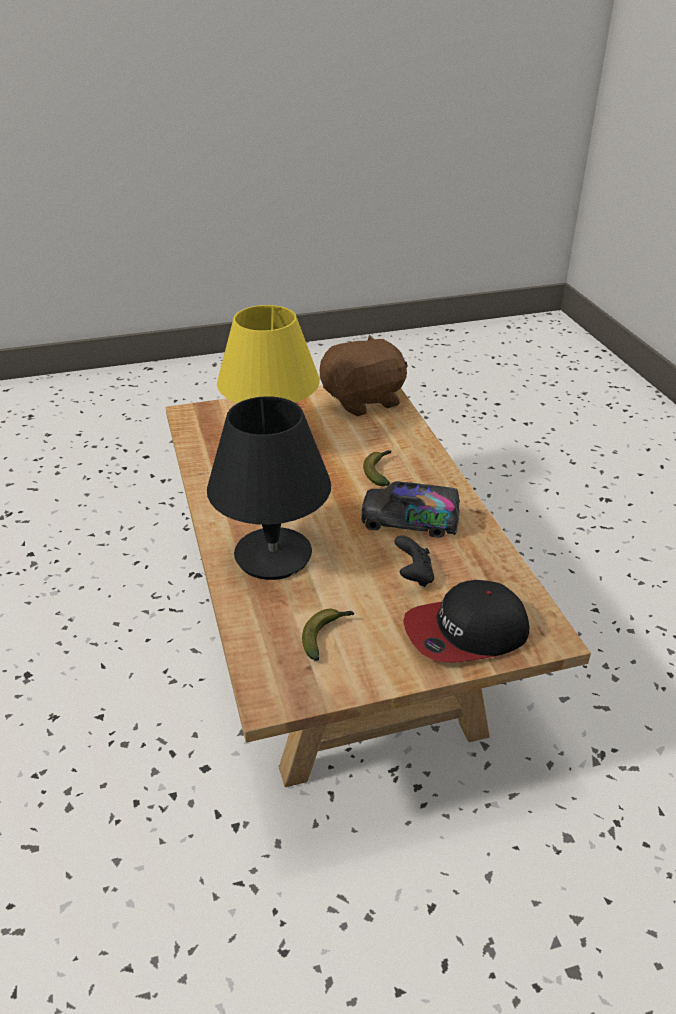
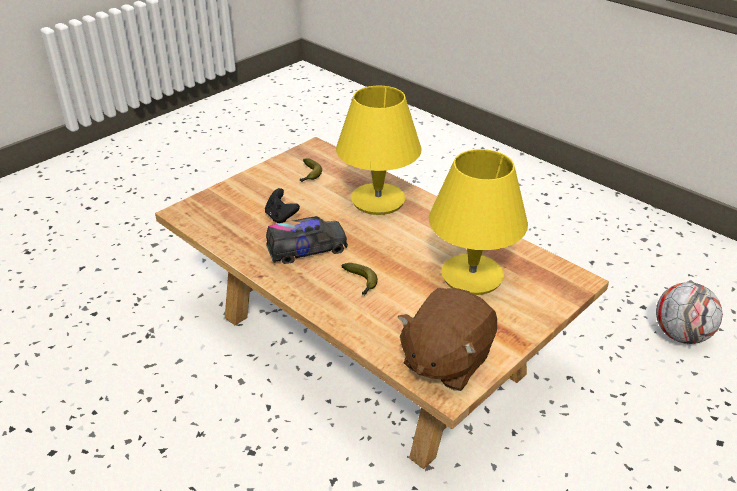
camera: 150 degrees right, 0 degrees up
black table lamp [207,396,331,580] -> yellow table lamp [336,86,422,215]
cap [403,580,529,663] -> none
none -> football [656,282,722,344]

